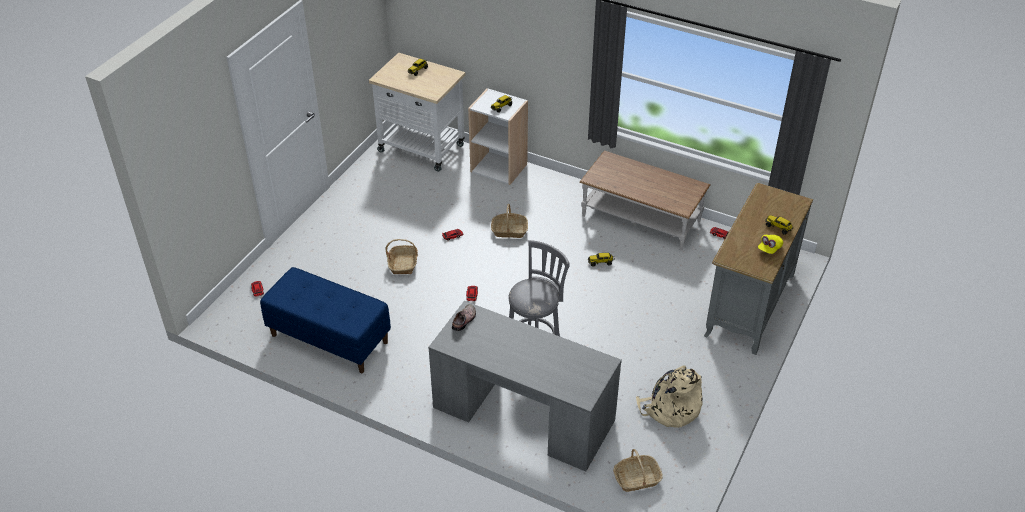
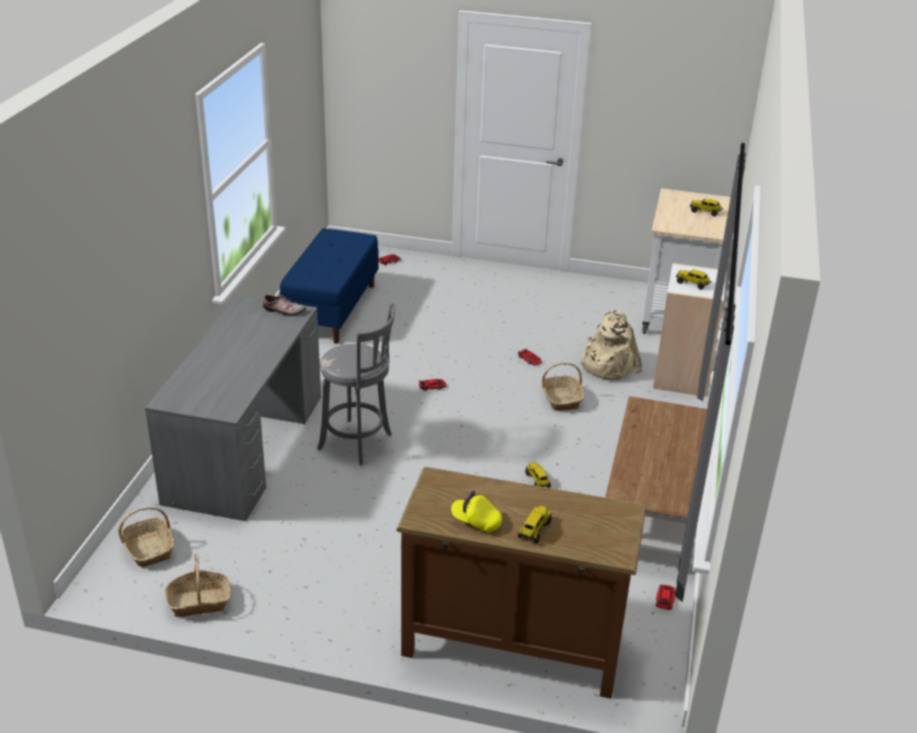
camera: 75 degrees right, 10 degrees down
basket [386,239,418,274] -> basket moved to [165,553,231,617]
beige backpack [636,365,703,428] -> beige backpack moved to [580,310,642,380]
grey dresser [704,183,813,355] -> brown dresser [396,467,646,699]

